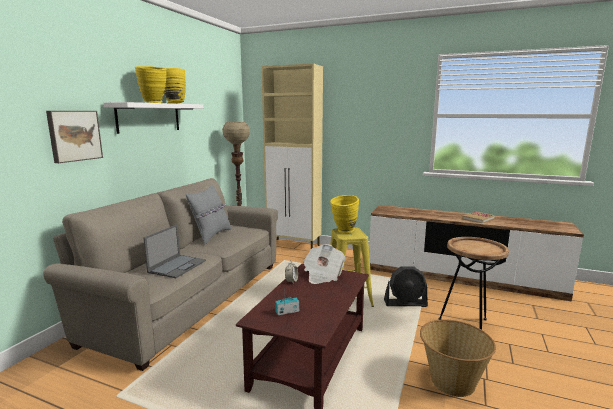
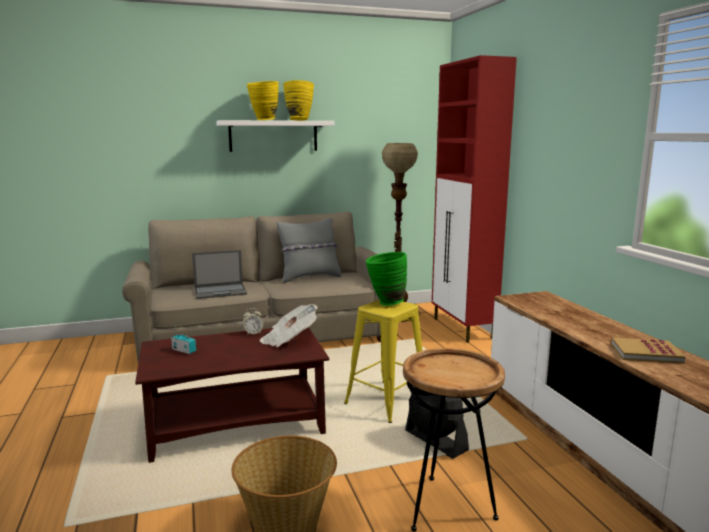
camera: 50 degrees right, 0 degrees up
picture [46,111,103,163] -> none
beige cabinet [261,63,323,249] -> red cabinet [432,55,517,343]
yellow vase [330,195,359,233] -> green vase [366,252,407,306]

